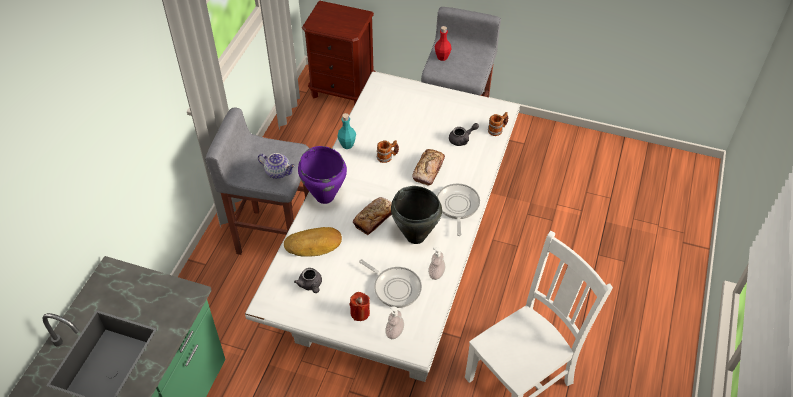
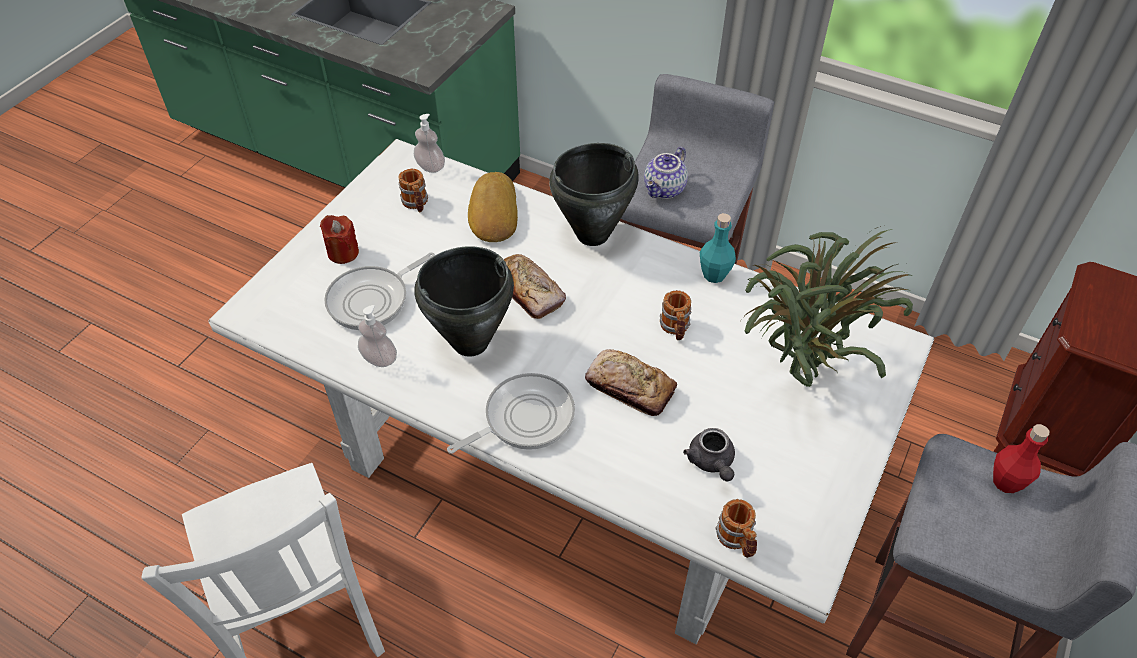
camera: 100 degrees right, 0 degrees up
grey teapot [294,268,322,293] -> mug [399,169,428,212]
purple cooking pot [298,146,347,204] -> black cooking pot [549,143,639,246]
soap dispenser [385,307,404,339] -> soap dispenser moved to [414,114,445,173]
frying pan [437,183,480,236] -> frying pan turned 45 degrees counterclockwise [447,373,575,454]
none -> potted plant [742,226,913,387]

